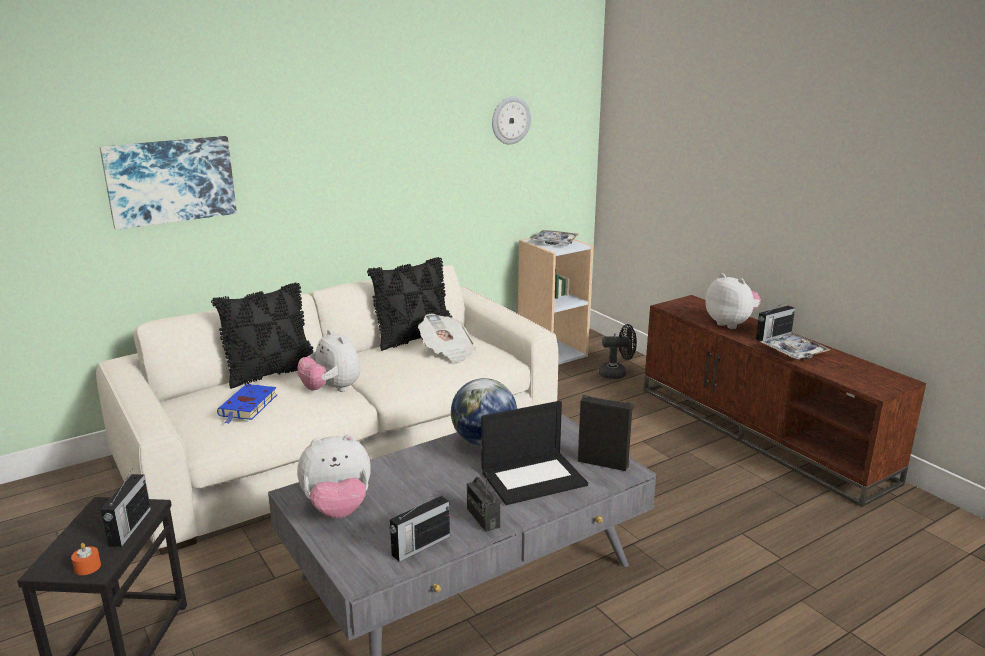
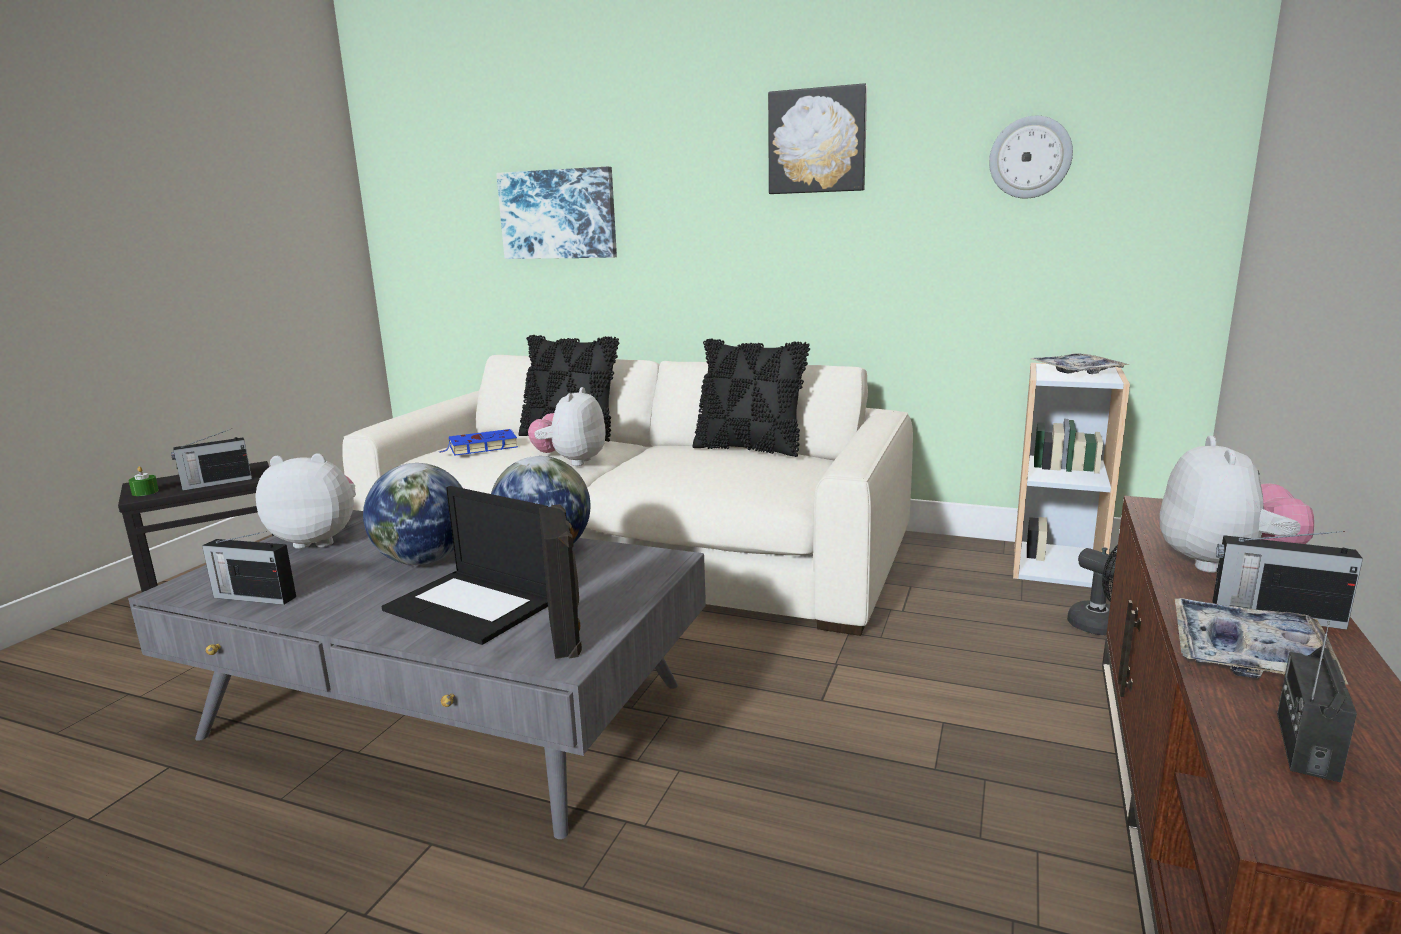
camera: 55 degrees right, 5 degrees down
orange candle [71,543,101,575] -> green candle [128,466,159,496]
plush toy [297,434,371,518] -> plush toy turned 135 degrees clockwise [256,453,356,549]
newspaper [418,314,476,363] -> none
radio [467,473,500,532] -> radio moved to [1277,621,1357,782]
none -> globe [363,463,462,565]
none -> picture [768,83,867,194]

